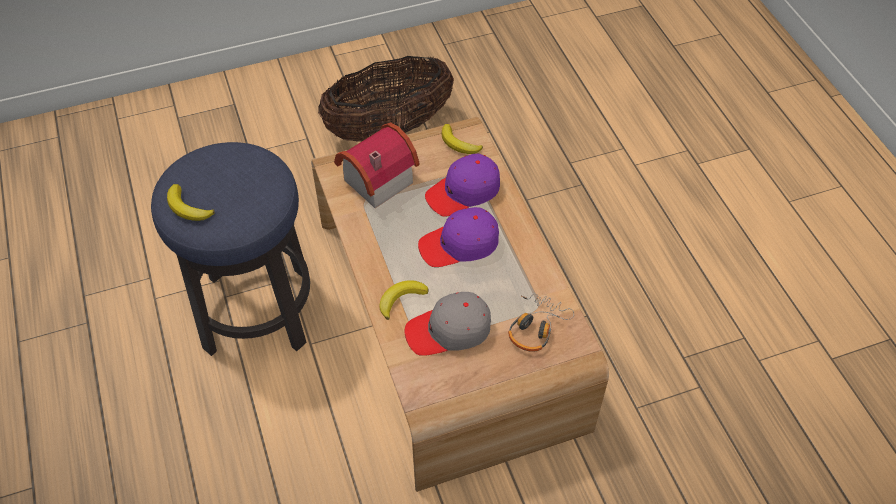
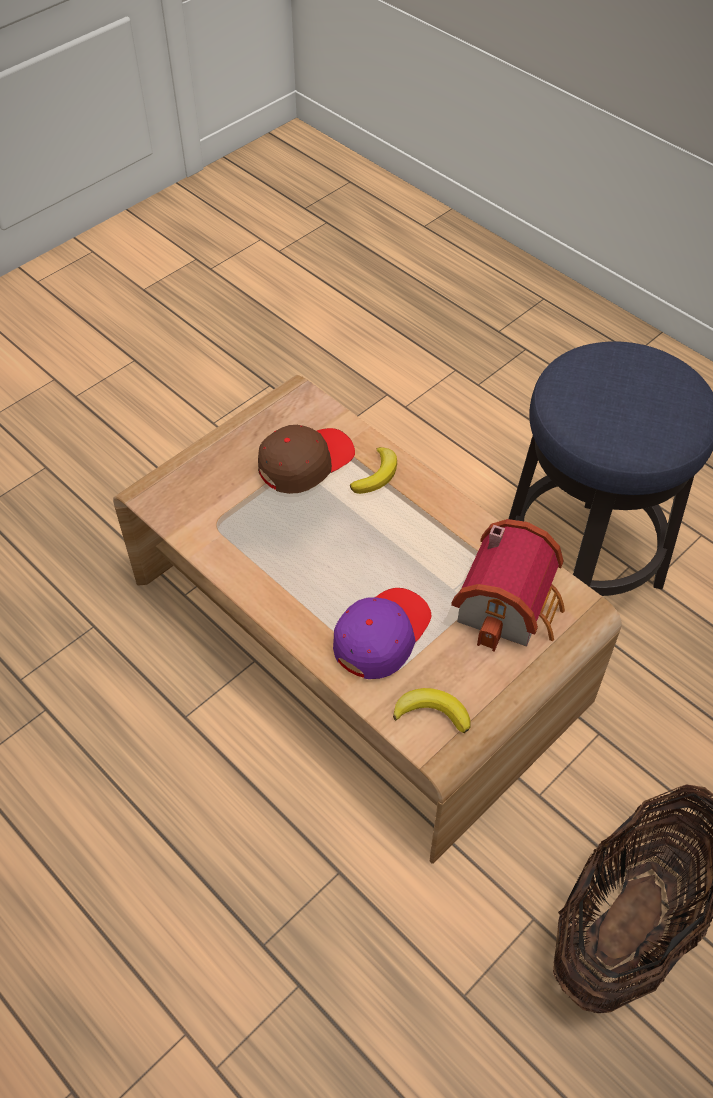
camera: 155 degrees right, 0 degrees up
banana [167,184,215,221] -> none
grey cap [405,292,491,356] -> brown cap [258,425,355,494]
purple cap [418,207,499,267] -> none
headphones [508,293,574,352] -> none

